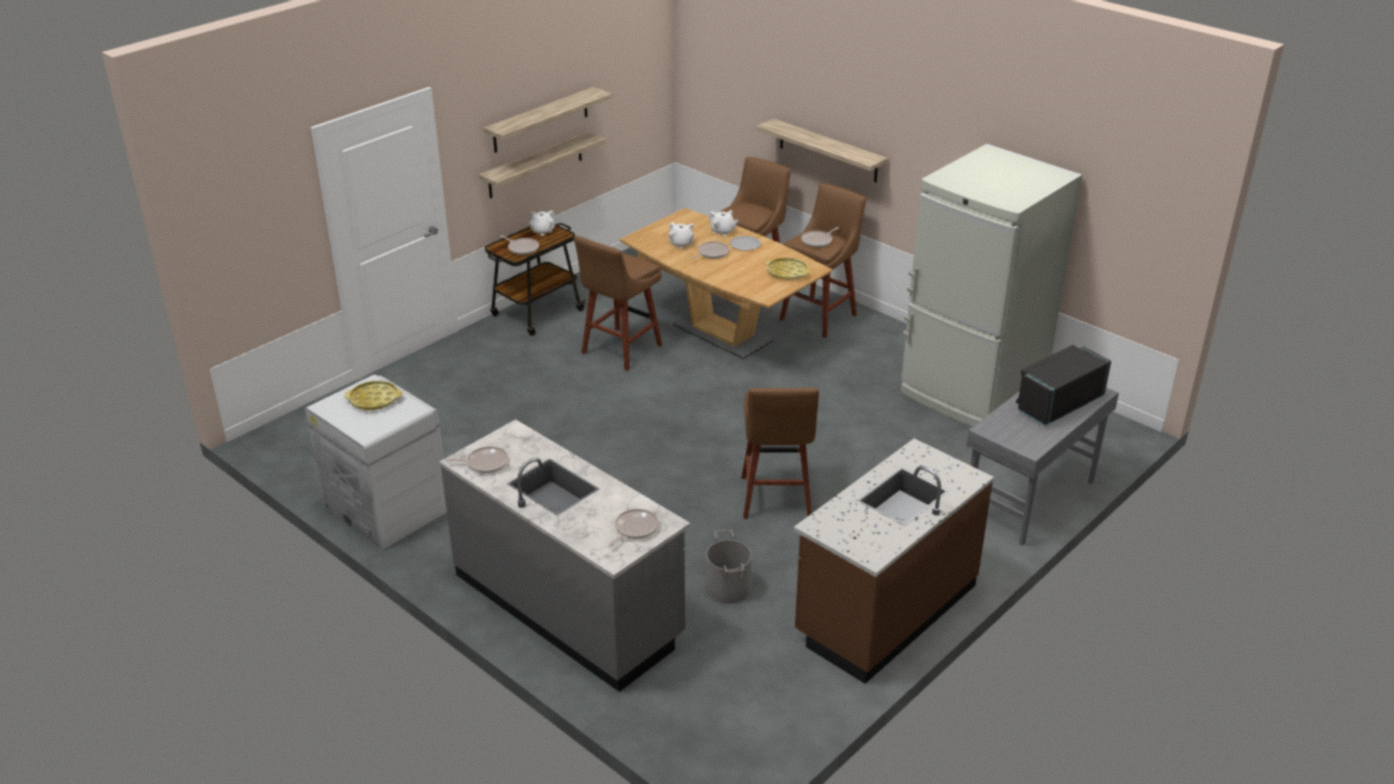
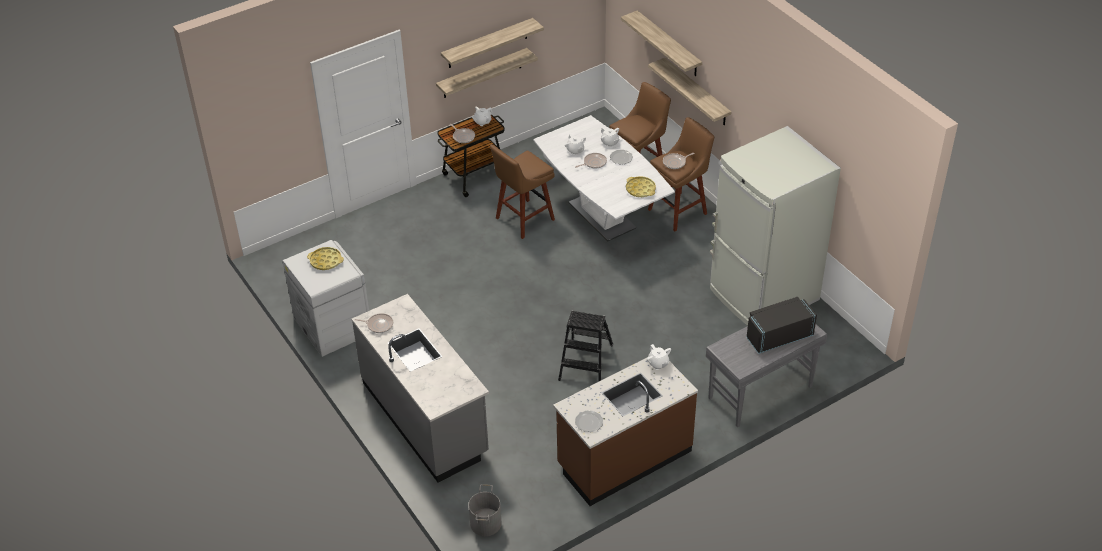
camera: 15 degrees right, 10 degrees up
frying pan [609,509,659,546] -> none
brown dining table [620,208,832,359] -> white dining table [533,115,675,241]
grey bucket [706,530,752,604] -> grey bucket moved to [469,484,502,536]
brown stool [741,388,819,519] -> black step ladder [558,311,613,382]
none -> plate [575,411,603,432]
none -> shelf [621,10,702,76]
none -> white teapot [647,344,671,370]

